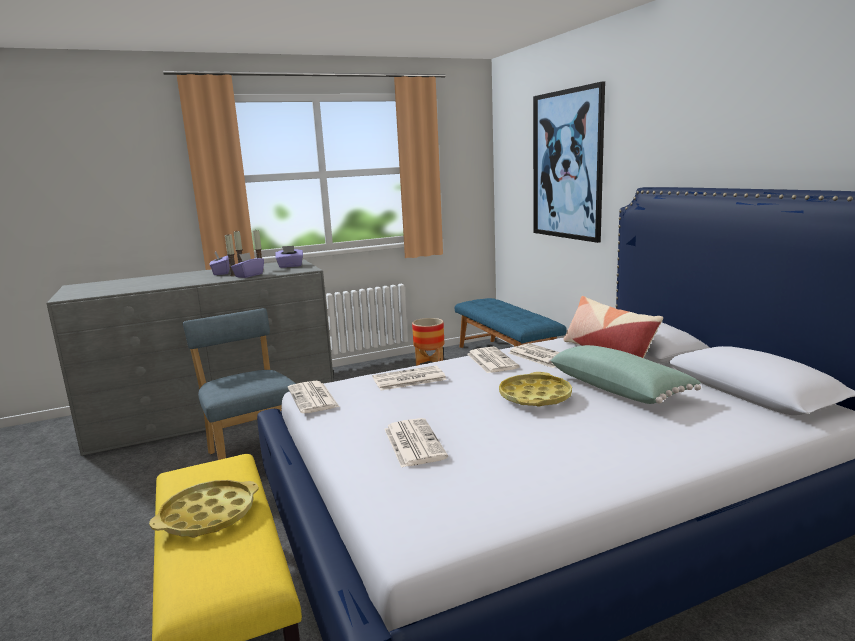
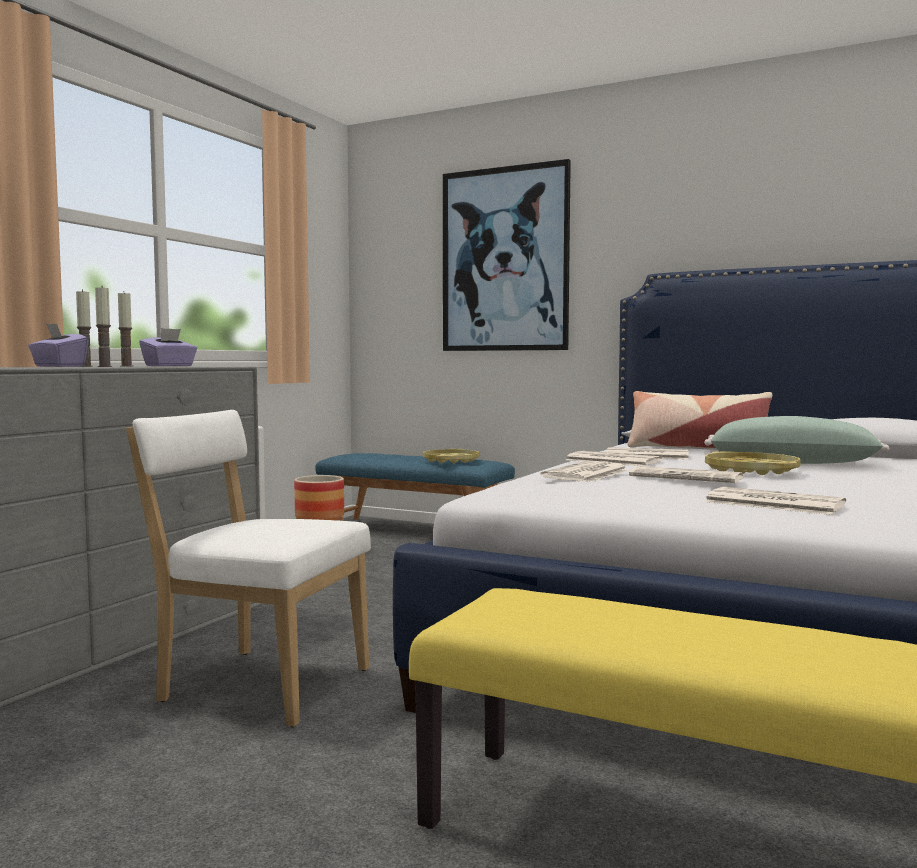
camera: 40 degrees left, 10 degrees down
yellow tray [149,480,259,538] -> yellow tray moved to [423,449,479,463]
blue chair [183,308,296,460] -> white chair [126,410,371,727]
purple tissue box [231,253,264,278] -> none
newspaper [288,381,339,414] -> newspaper moved to [629,466,744,483]

